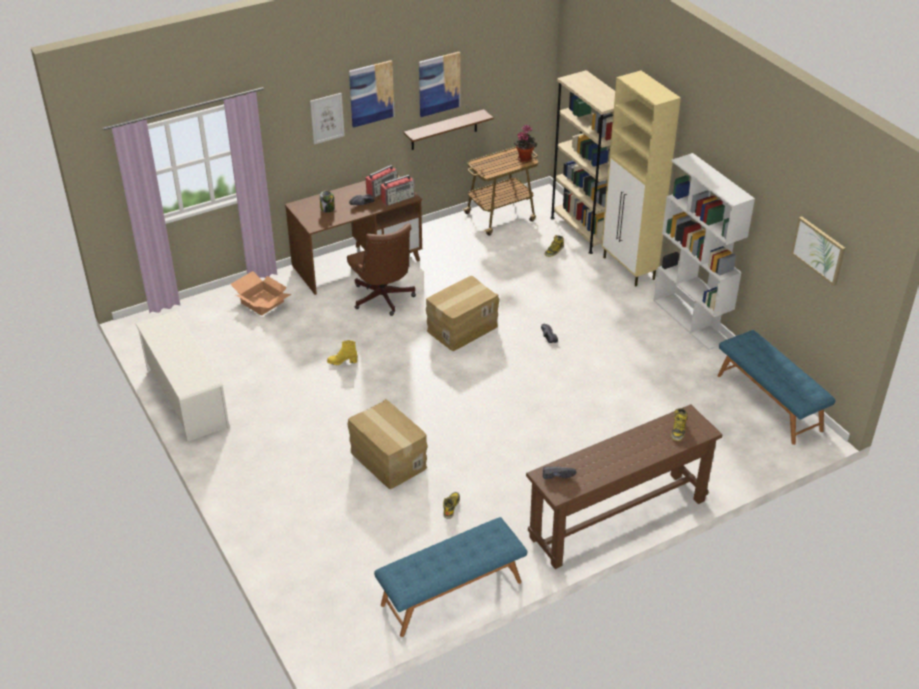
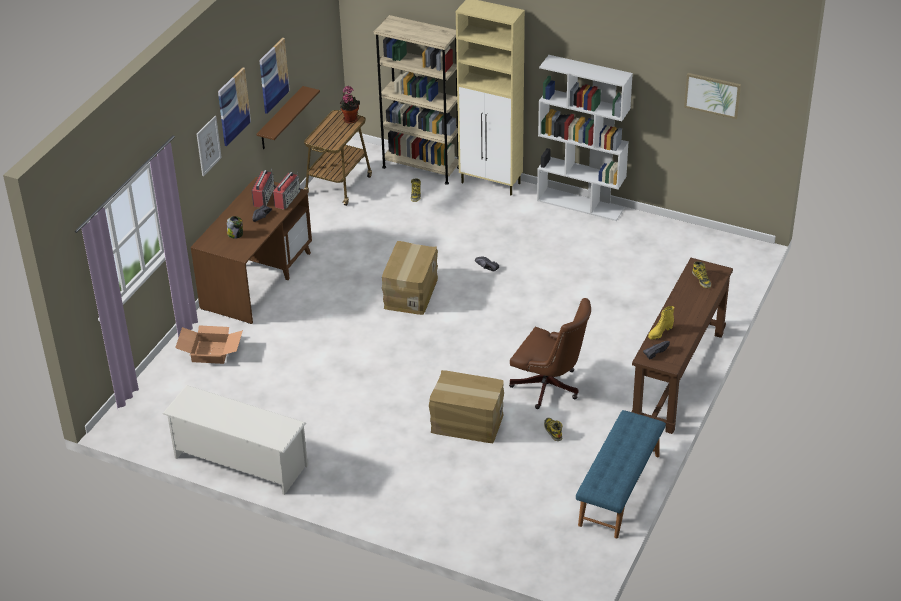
camera: 35 degrees left, 0 degrees up
yellow boot [327,340,357,365] -> yellow boot moved to [648,306,674,340]
brown office chair [347,223,416,316] -> brown office chair moved to [509,298,591,409]
blue bench [717,330,836,445] -> none

